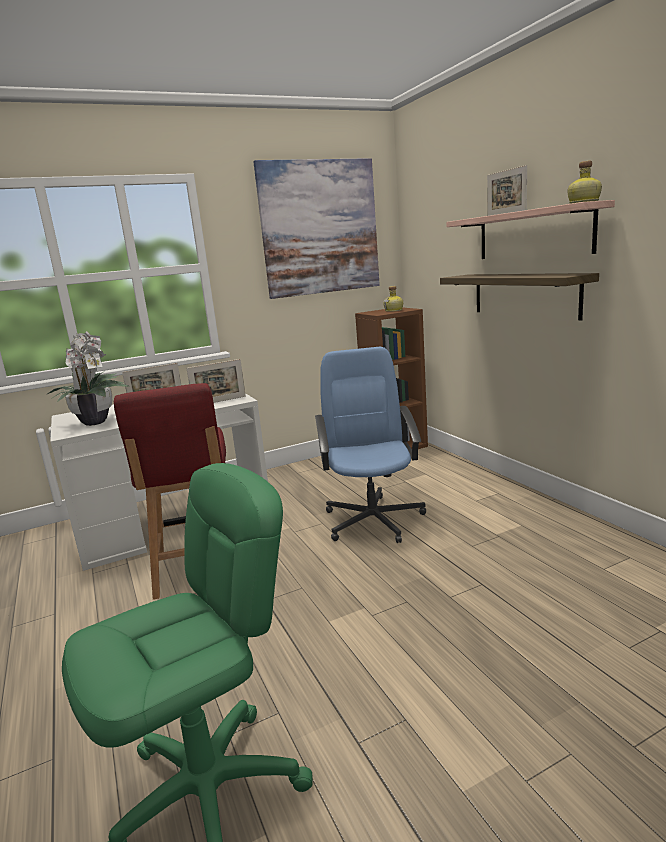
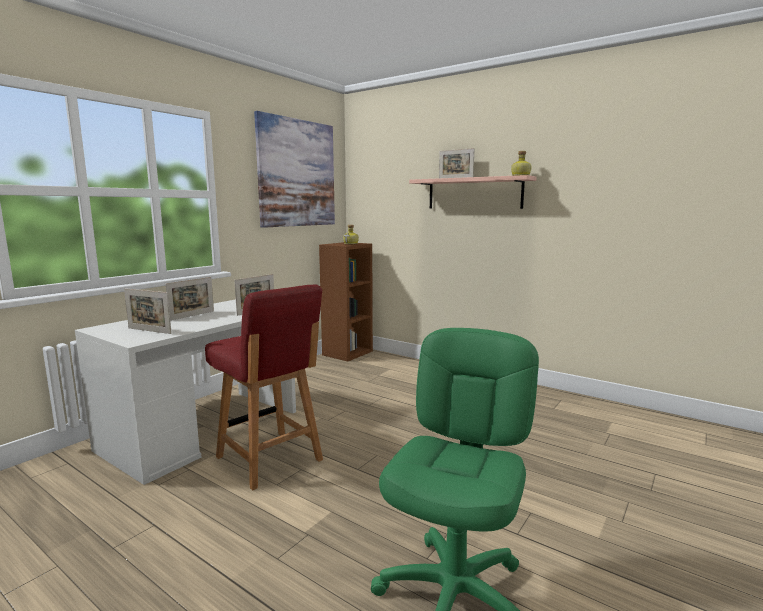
camera: 30 degrees left, 5 degrees down
potted plant [46,331,128,426] -> picture frame [124,288,172,334]
blue office chair [315,347,426,543] -> none
shelf [440,273,599,321] -> none

